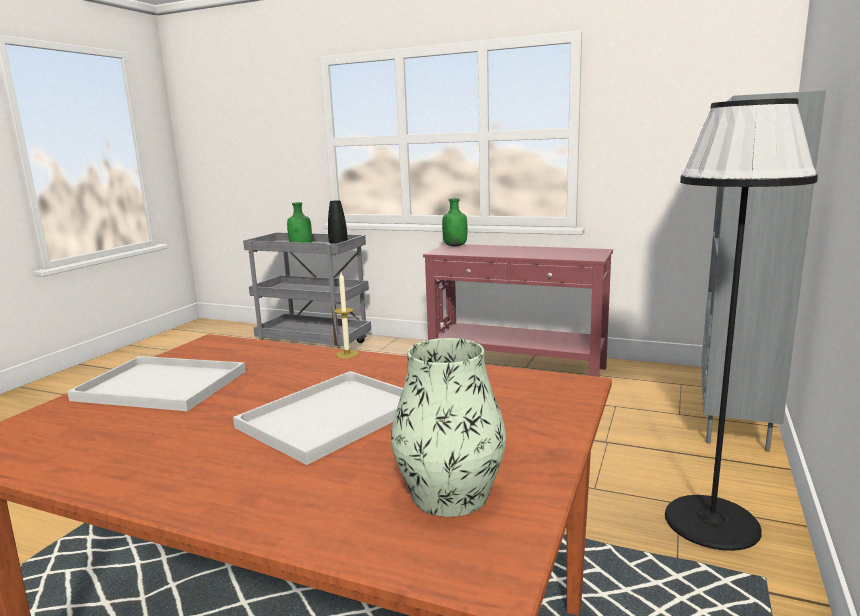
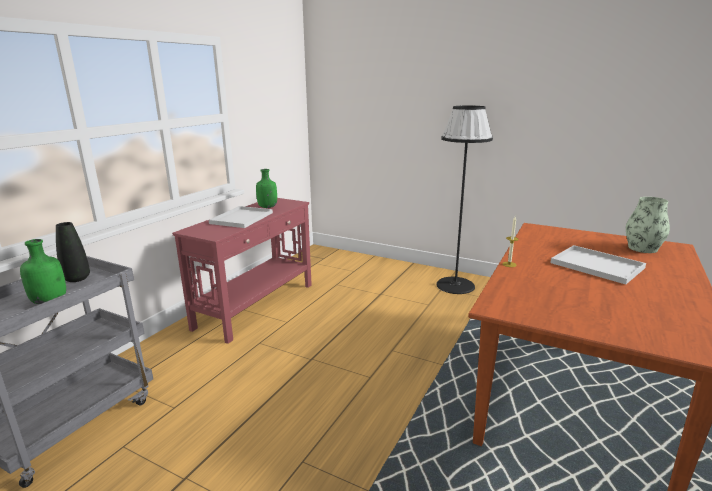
camera: 85 degrees left, 5 degrees up
white tray [67,356,246,411] -> white tray moved to [209,206,273,228]
green bottle [442,198,467,246] -> green bottle moved to [256,169,277,208]
grey bookcase [701,91,826,452] -> none

